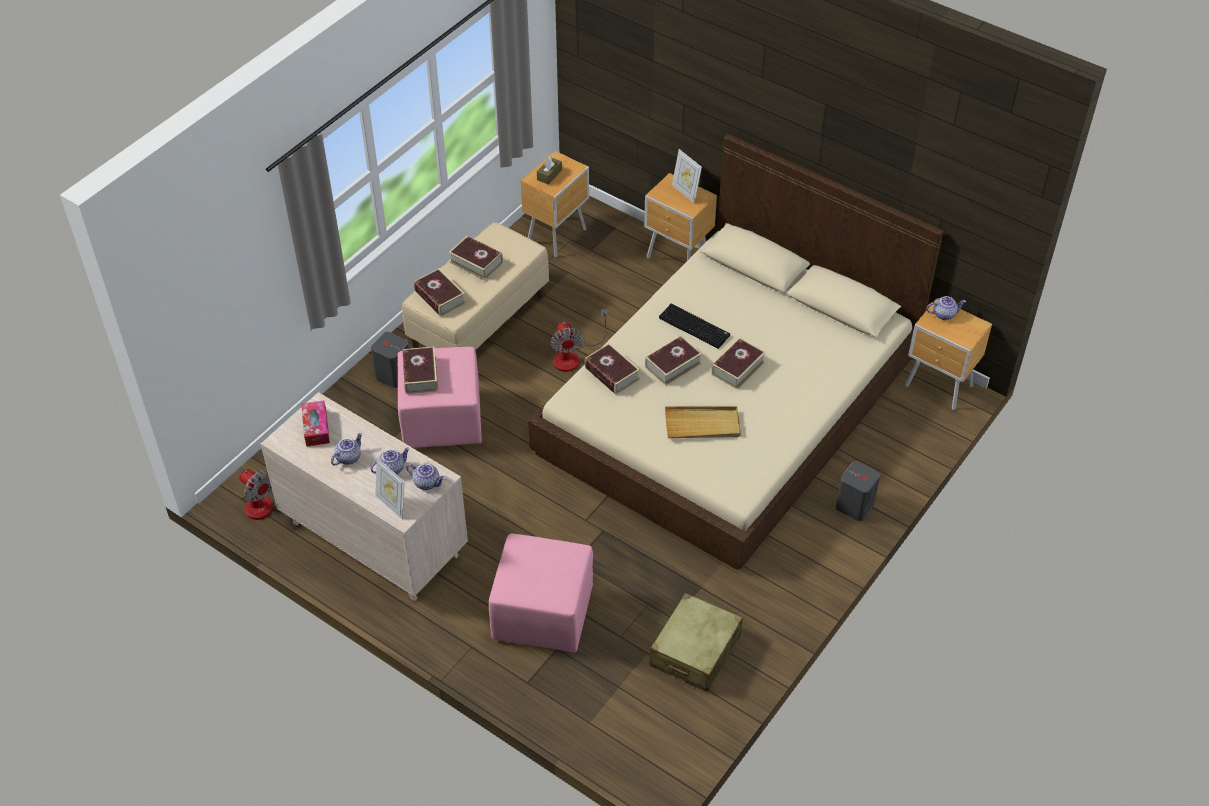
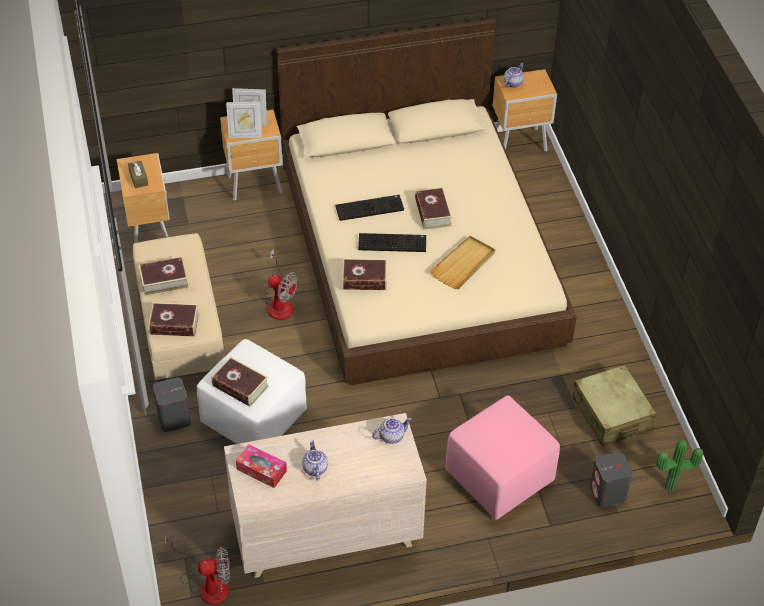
camera: 50 degrees left, 0 degrees up
teapot [371,447,410,474] -> none
picture frame [375,458,405,520] -> picture frame moved to [226,101,262,138]
pink ottoman [398,347,482,448] -> white ottoman [197,339,307,444]
book [645,336,702,386] -> keyboard [358,233,426,252]
grey speaker [836,461,880,521] -> grey speaker moved to [590,452,632,507]
none -> potted plant [656,440,703,492]

